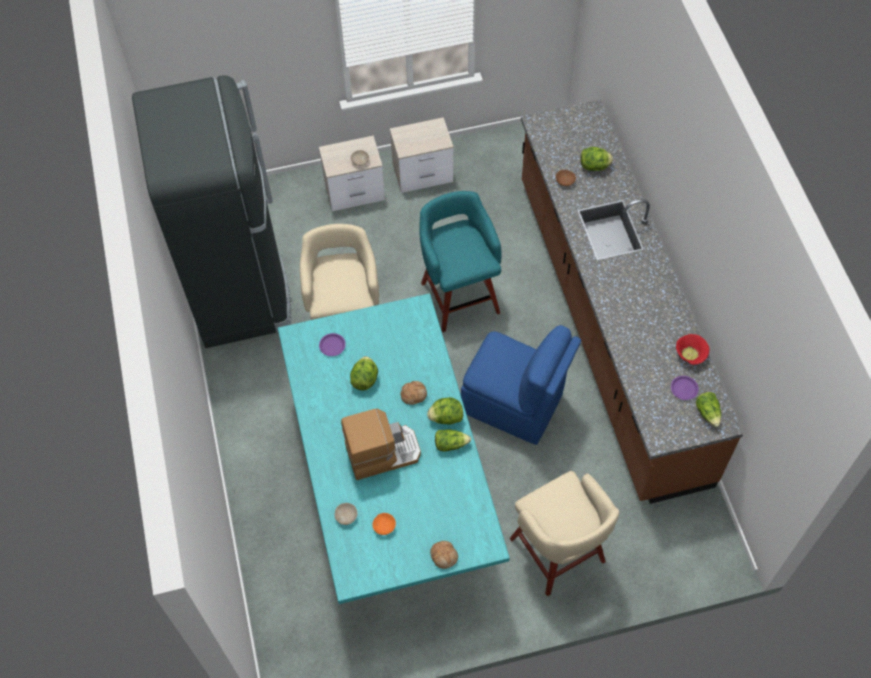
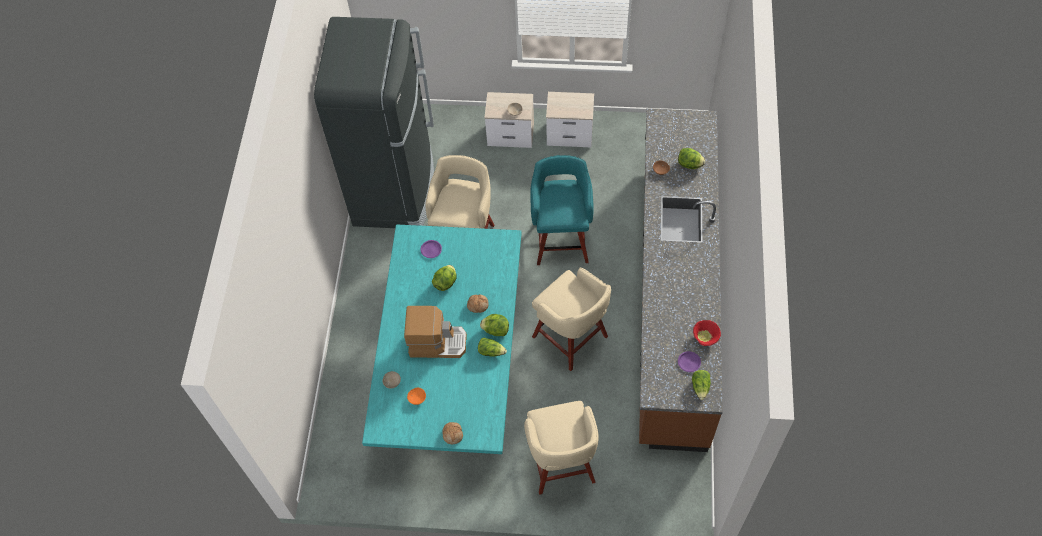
camera: 20 degrees right, 0 degrees up
blue chair [461,325,581,445] -> beige stool [532,268,611,371]

